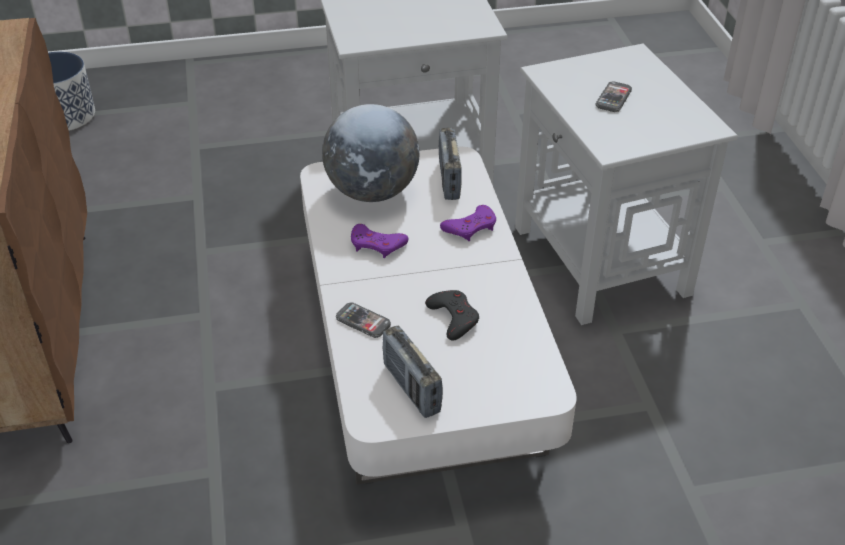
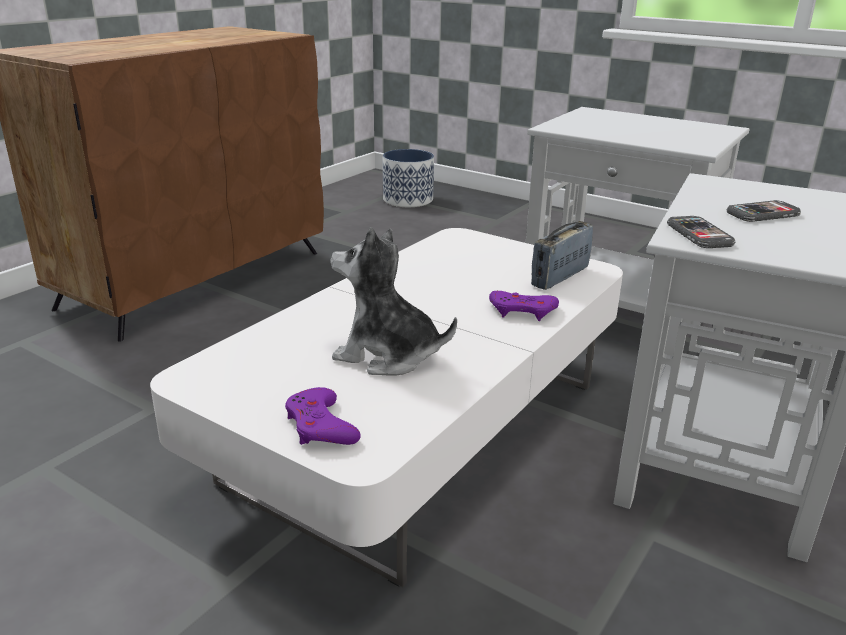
camera: 45 degrees right, 15 degrees down
globe [322,104,420,202] -> none
phone [336,302,391,338] -> phone moved to [667,216,736,248]
purple game controller [351,224,408,258] -> purple game controller moved to [285,387,361,445]
radio [382,326,443,418] -> none
black game controller [425,290,479,341] -> plush toy [331,227,457,376]

